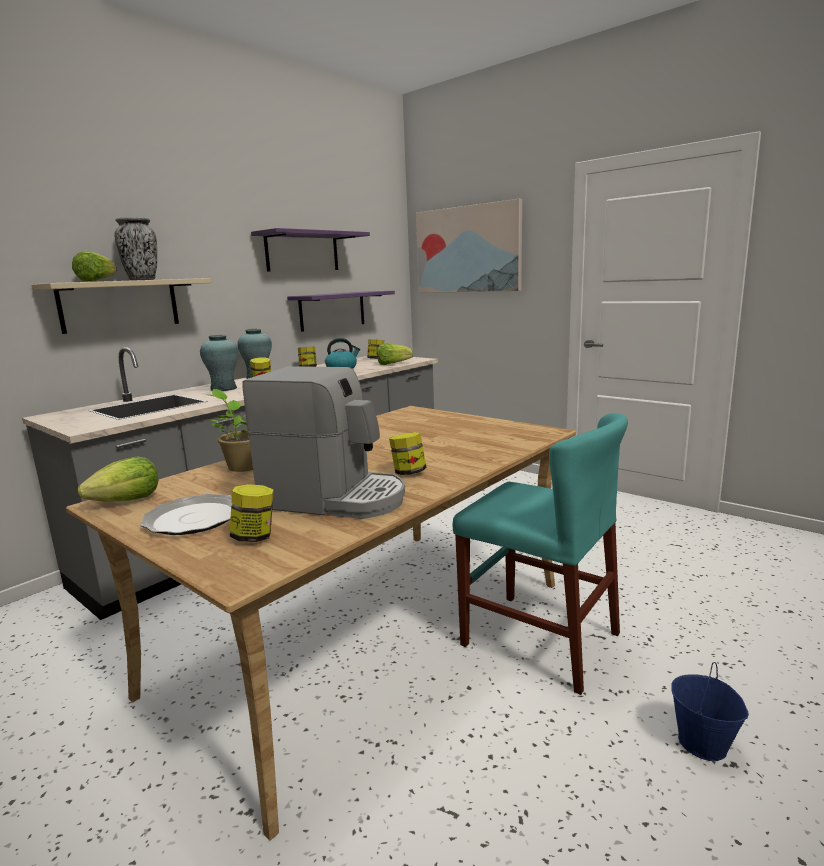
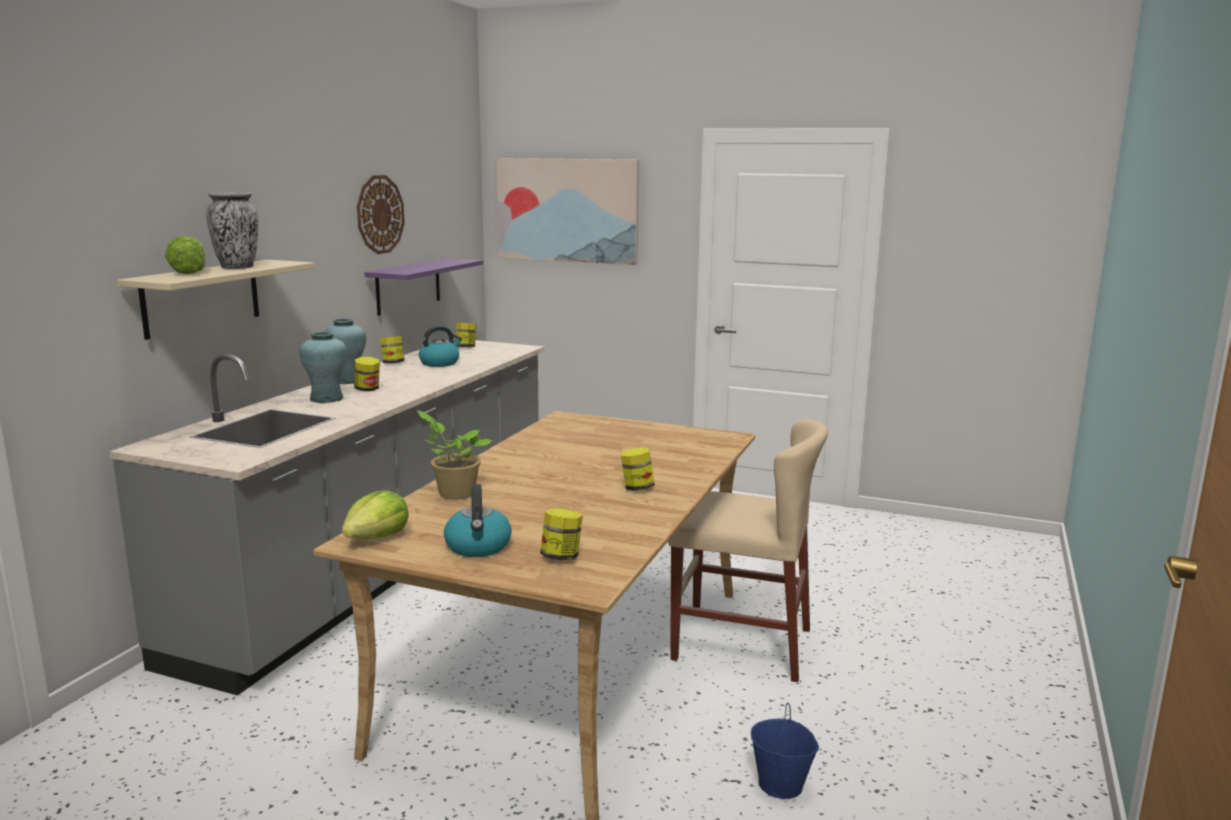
camera: 20 degrees left, 0 degrees up
plate [140,494,232,535] -> kettle [444,484,512,557]
coffee machine [242,366,405,519] -> none
purple shelf [251,228,370,272] -> wall clock [357,175,405,254]
lettuce [377,344,413,365] -> none
turquoise chair [453,413,628,695] -> beige chair [668,419,828,682]
blue bucket [671,662,749,761] -> blue bucket moved to [751,703,819,799]

